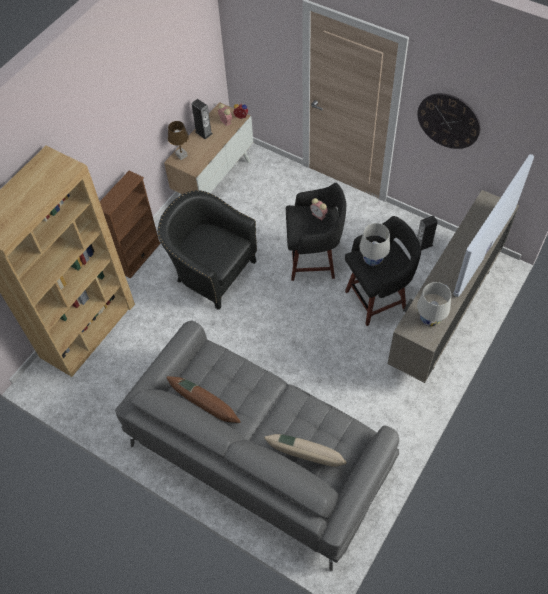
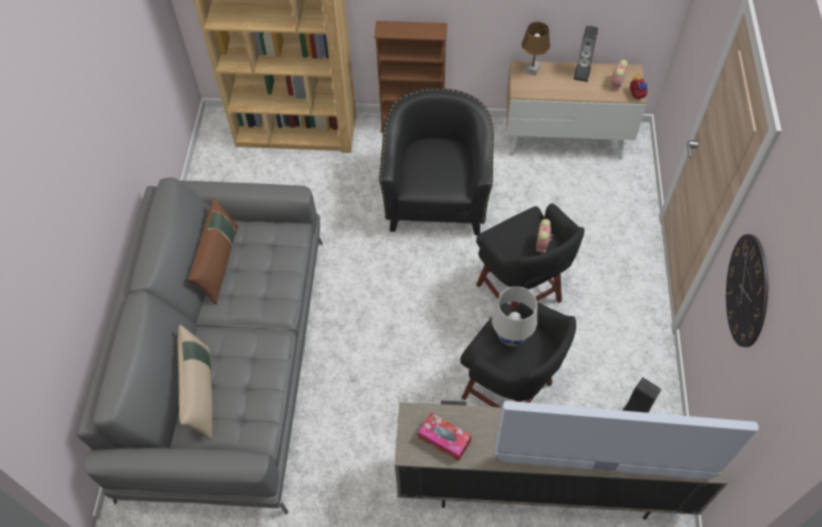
camera: 60 degrees right, 0 degrees up
white table lamp [417,282,451,327] -> tissue box [418,413,472,461]

